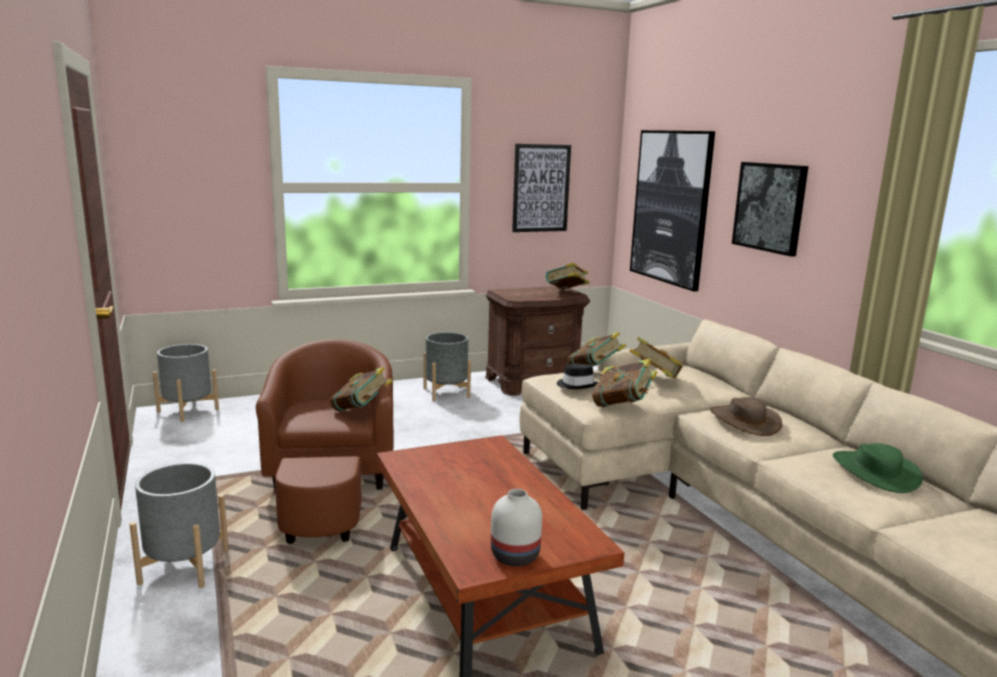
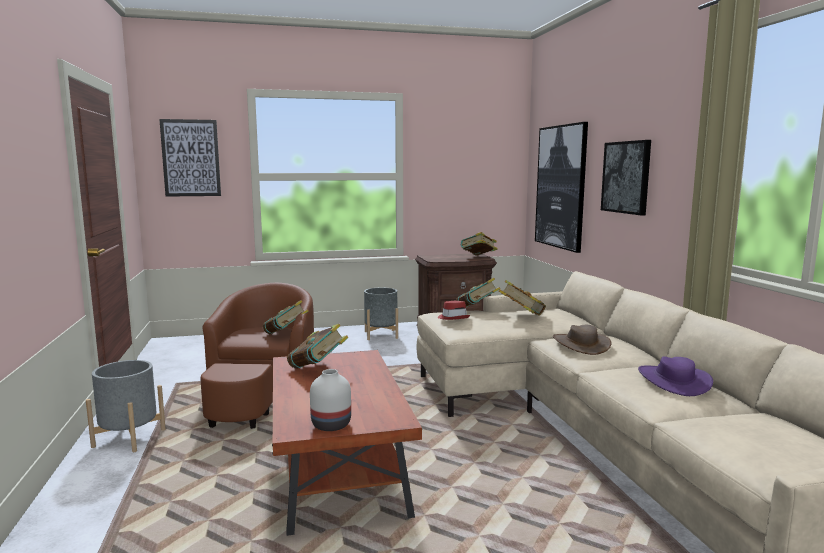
camera: 10 degrees right, 5 degrees down
grey planter [153,344,219,422] -> none
picture [512,144,571,232] -> picture moved to [159,119,221,197]
black hat [557,363,598,389] -> red hat [438,301,470,320]
book [592,359,657,407] -> book moved to [287,324,348,369]
green hat [833,443,923,493] -> purple hat [638,356,713,396]

